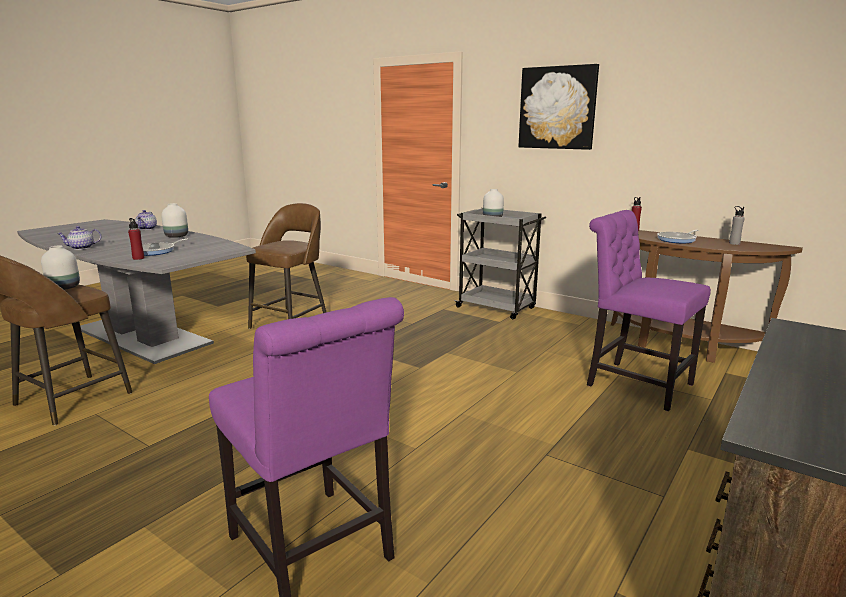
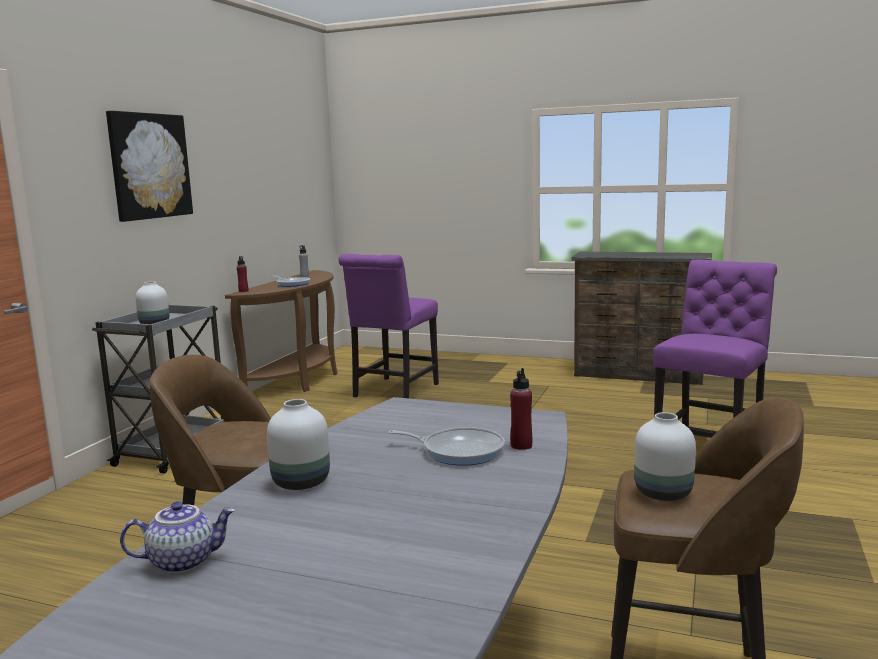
camera: 105 degrees left, 5 degrees down
teapot [57,226,101,250] -> none

